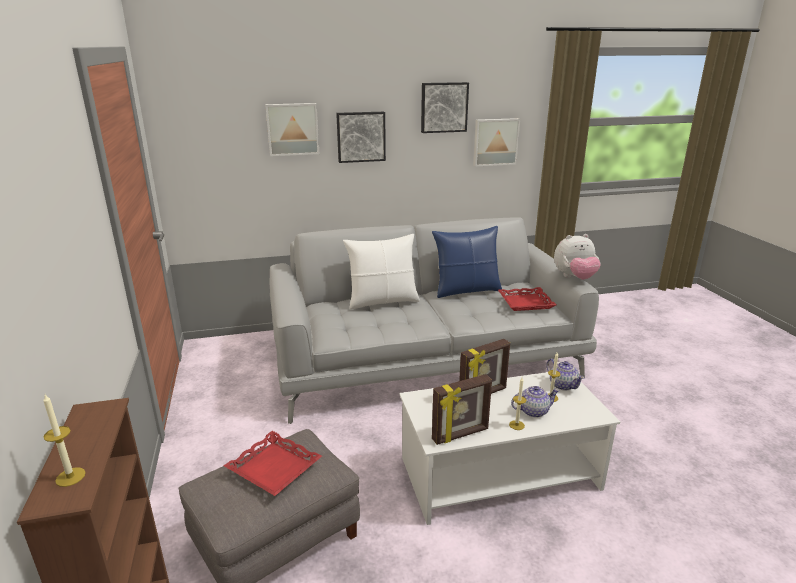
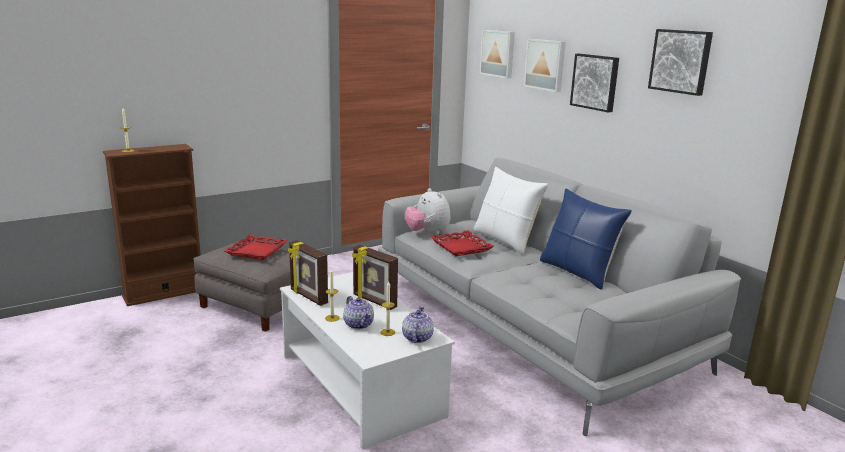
camera: 70 degrees right, 5 degrees down
picture [473,118,520,167] -> picture moved to [480,30,515,79]
red tray [498,287,556,311] -> red tray moved to [430,230,494,256]
teapot [546,358,585,391] -> teapot turned 150 degrees clockwise [402,306,434,343]
plush toy [554,234,601,280] -> plush toy moved to [405,188,450,235]

